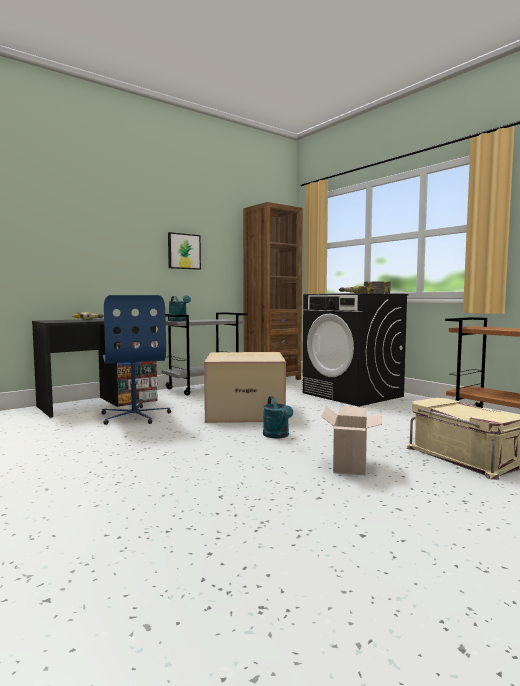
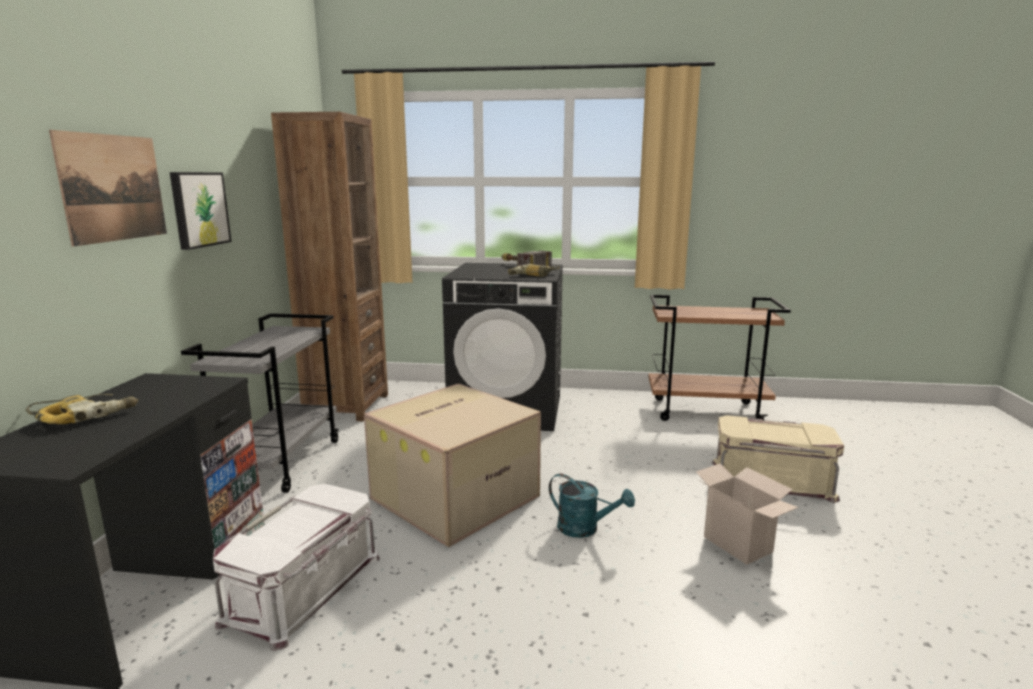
camera: 45 degrees left, 10 degrees up
blue office chair [101,295,171,425] -> white storage box [213,484,380,651]
turquoise watering can [169,295,191,321] -> none
none -> picture [49,130,167,246]

